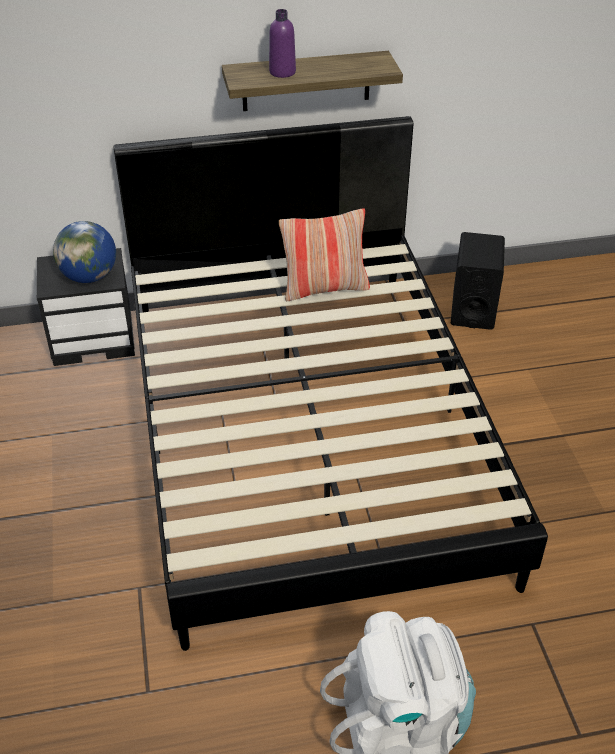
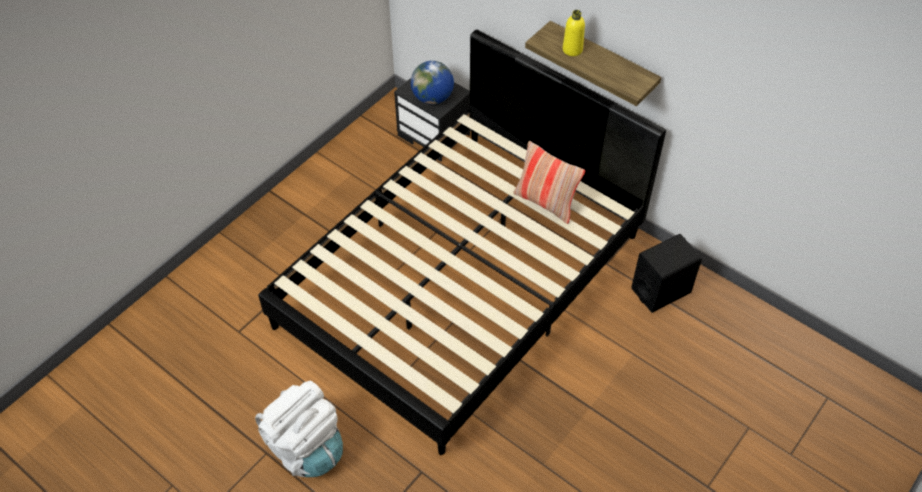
camera: 50 degrees right, 10 degrees up
purple bottle [269,9,296,78] -> yellow bottle [563,10,585,56]

